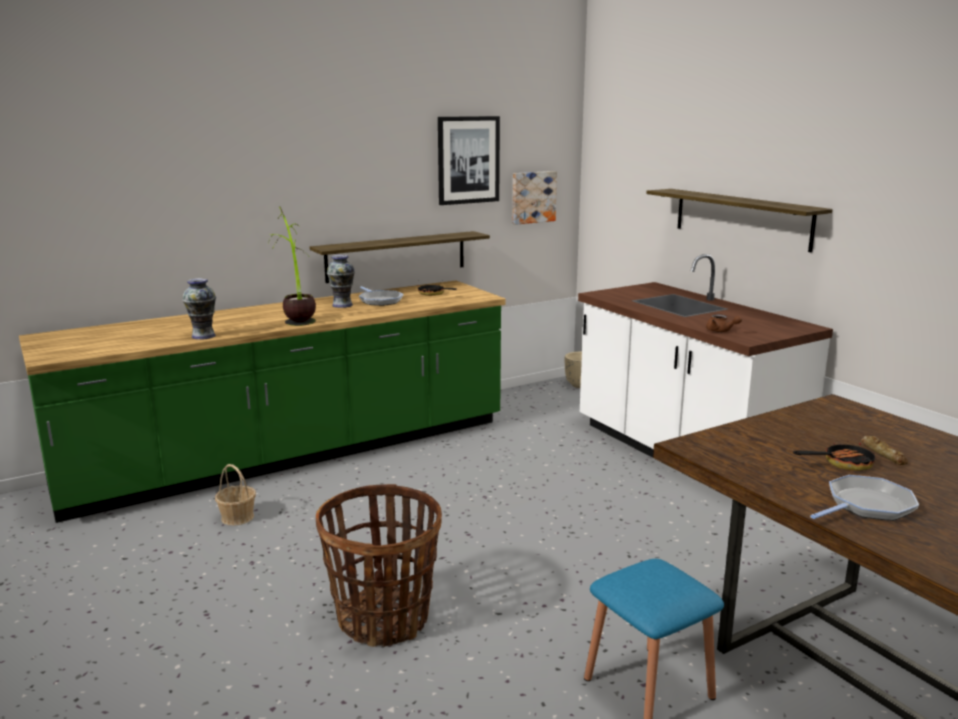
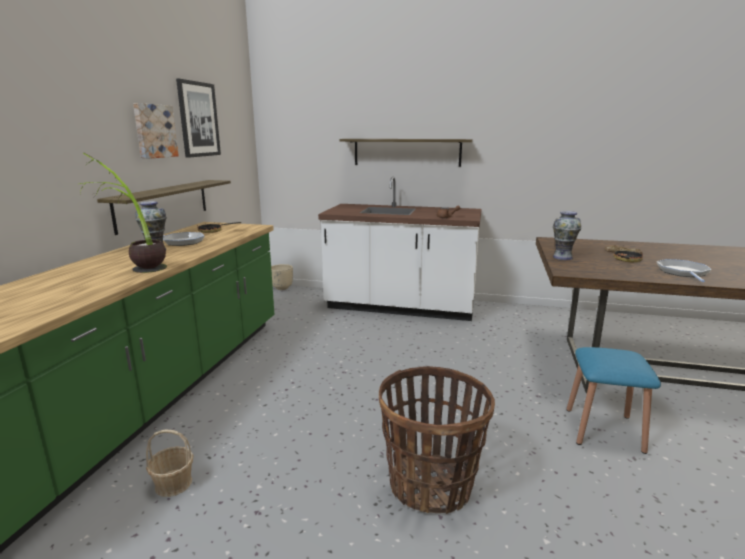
camera: 45 degrees left, 0 degrees up
vase [182,278,216,340] -> vase moved to [553,211,582,260]
picture [512,171,557,225] -> picture moved to [133,103,179,159]

